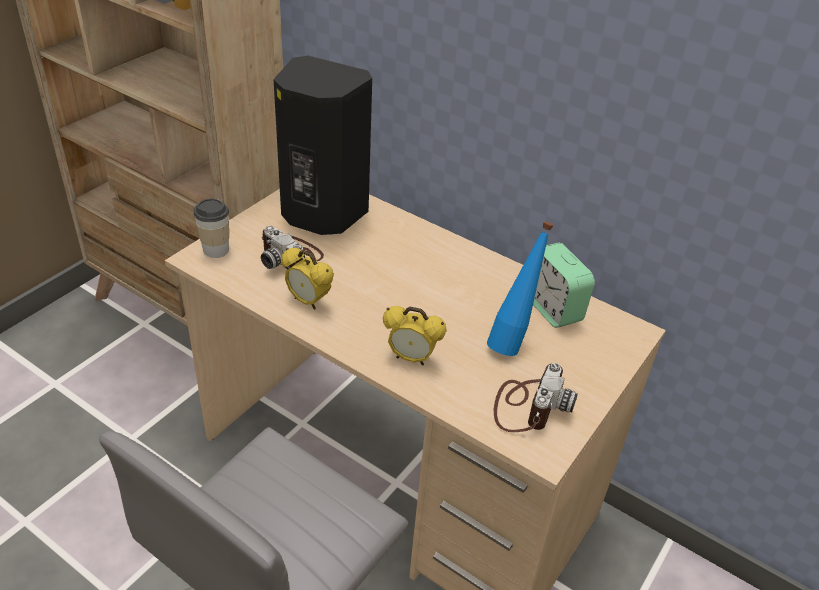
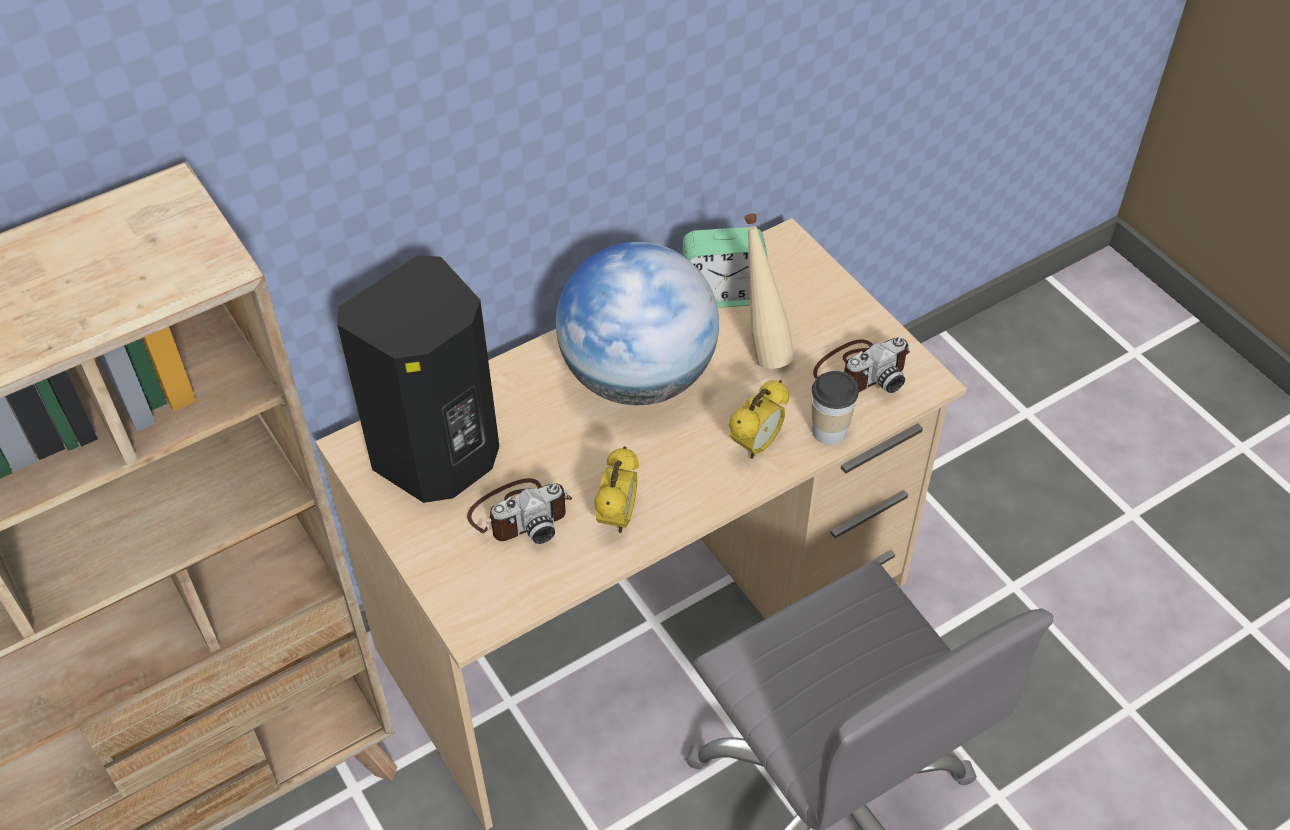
camera: 65 degrees left, 10 degrees up
cup [194,199,229,258] -> cup moved to [812,371,859,445]
alarm clock [281,248,334,310] -> alarm clock turned 45 degrees counterclockwise [594,446,639,533]
blue bottle [487,221,554,356] -> beige bottle [744,214,795,369]
camera [494,363,578,432] -> camera turned 105 degrees clockwise [813,337,910,393]
none -> globe [556,242,719,405]

